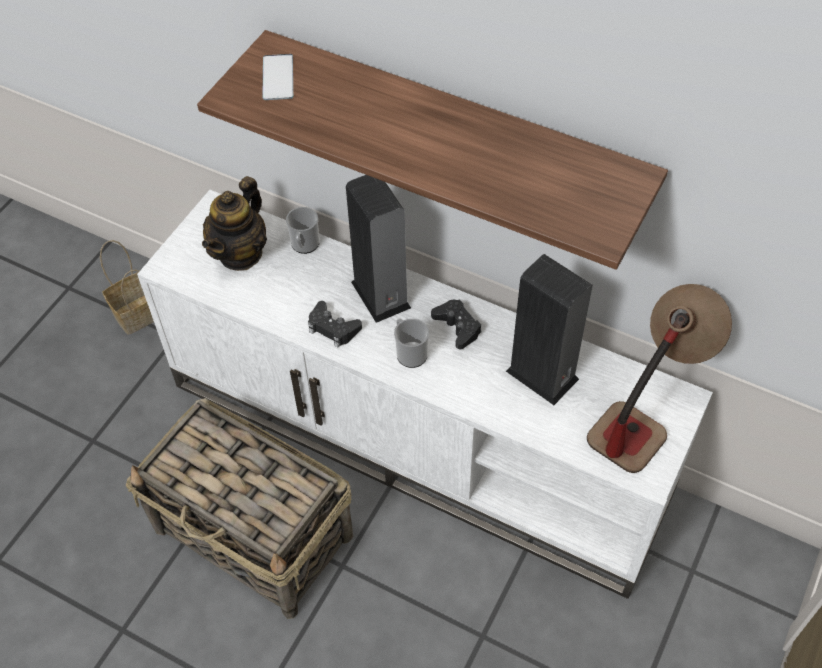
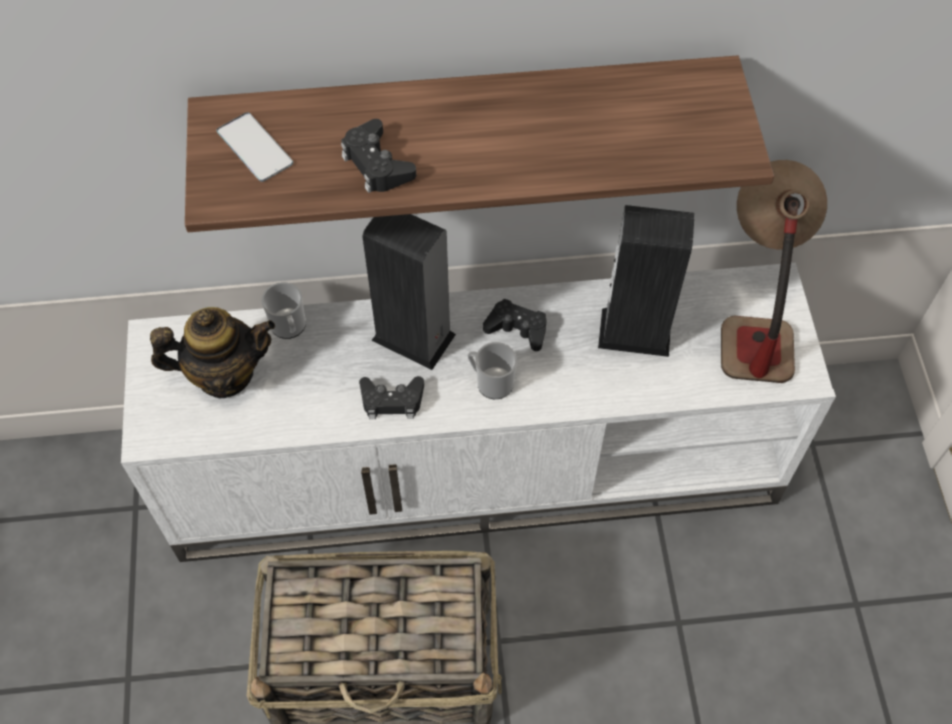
camera: 35 degrees left, 5 degrees up
basket [100,240,154,335] -> none
teapot [202,176,267,271] -> teapot turned 90 degrees counterclockwise [150,307,275,398]
none -> black game controller [341,119,416,193]

